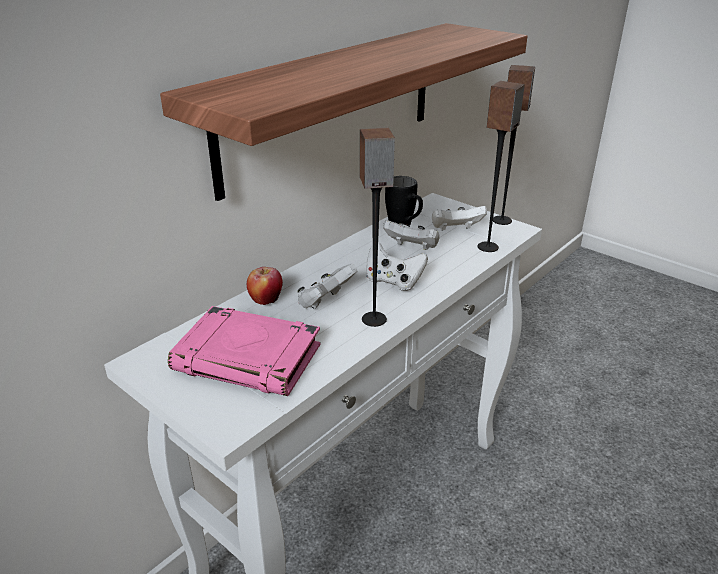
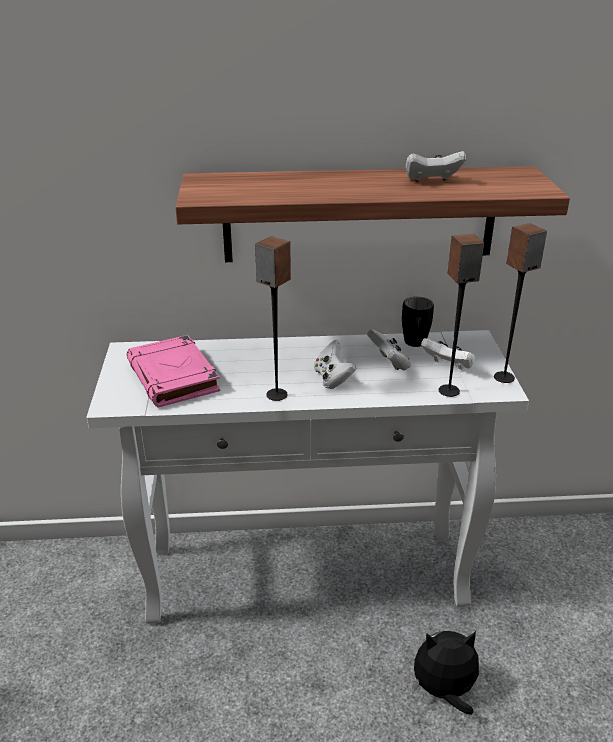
camera: 45 degrees right, 0 degrees up
apple [247,267,283,305] -> none
white game controller [297,264,357,309] -> white game controller moved to [406,151,466,182]
none -> plush toy [412,631,479,715]

